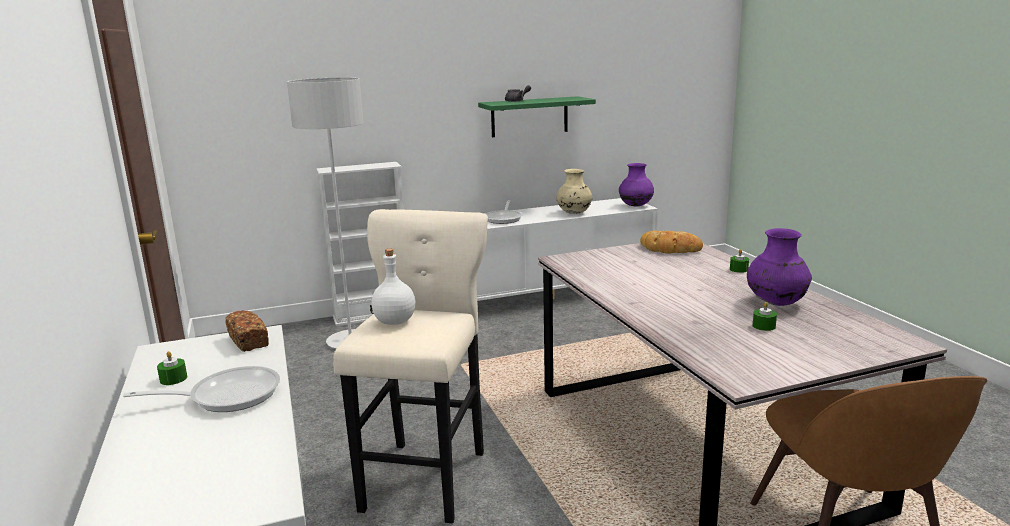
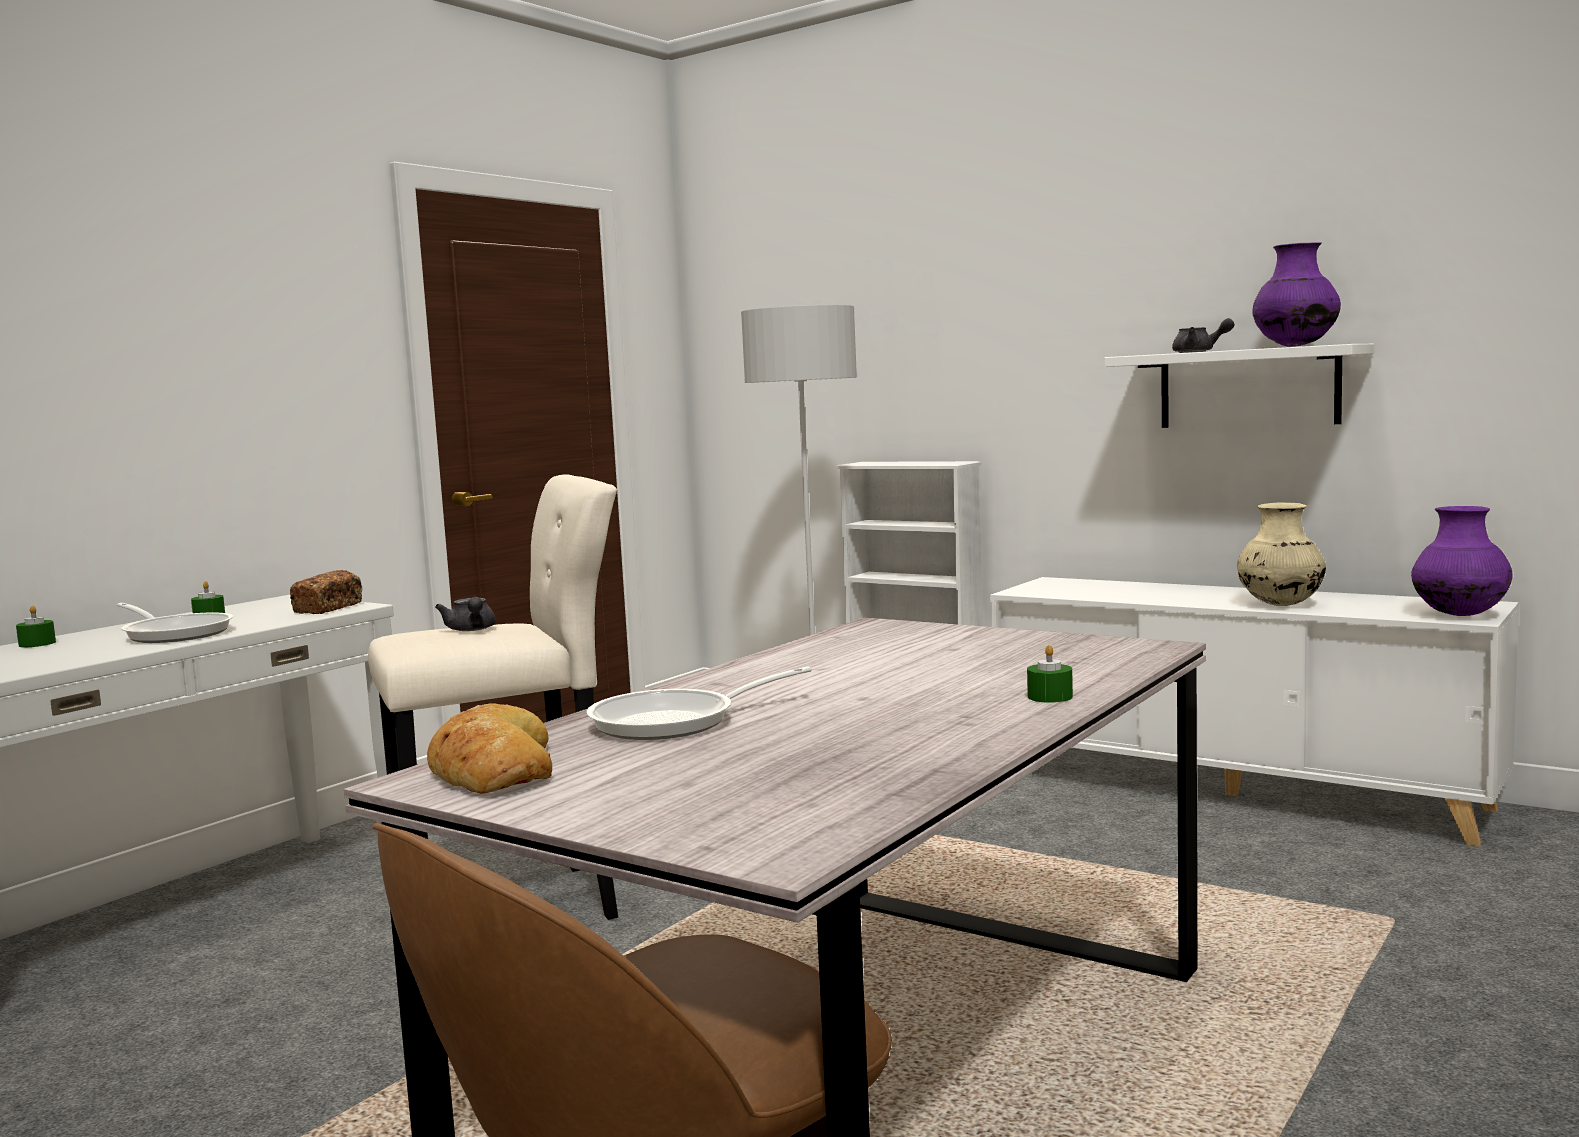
camera: 55 degrees right, 10 degrees down
white bottle [371,249,415,325] -> grey teapot [435,597,496,631]
green shelf [478,96,596,137] -> white shelf [1104,344,1374,428]
frying pan [486,200,523,224] -> frying pan moved to [587,666,812,740]
bread [640,230,703,254] -> bread moved to [427,704,552,793]
purple vase [747,228,812,306] -> purple vase moved to [1252,242,1341,347]
green candle [753,302,777,331] -> green candle moved to [16,606,56,648]

